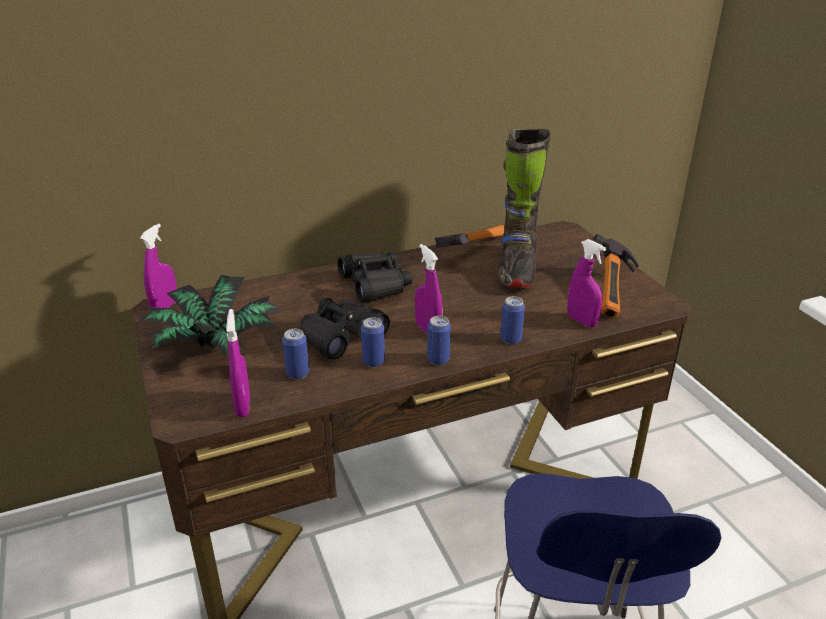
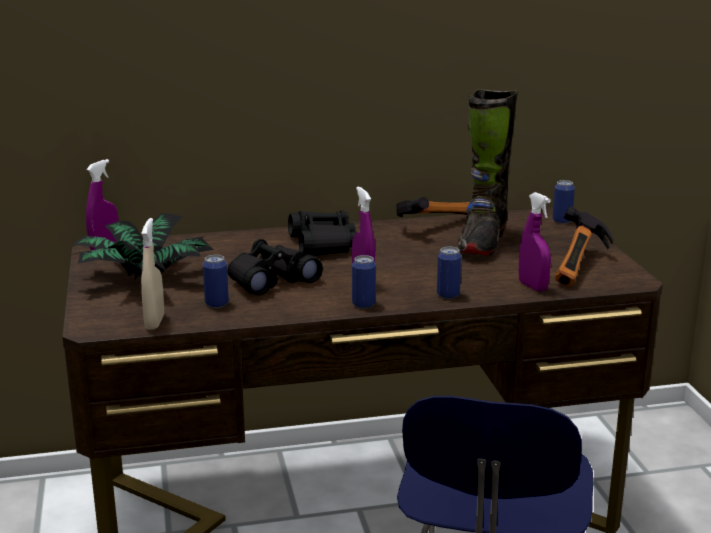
camera: 10 degrees right, 10 degrees down
purple spray bottle [226,309,250,417] -> beige spray bottle [141,218,164,330]
can [361,317,385,367] -> can moved to [553,180,575,224]

